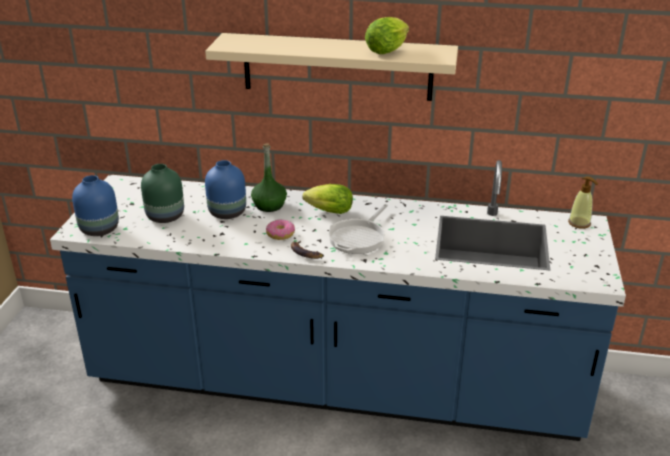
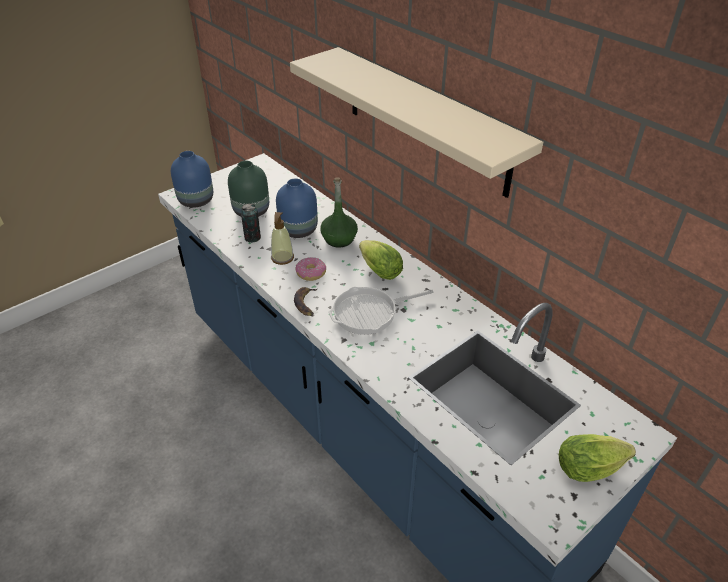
camera: 40 degrees right, 10 degrees up
lettuce [365,17,409,54] -> lettuce moved to [559,434,636,482]
soap dispenser [568,176,598,229] -> soap dispenser moved to [271,212,294,265]
none -> can [240,204,261,243]

